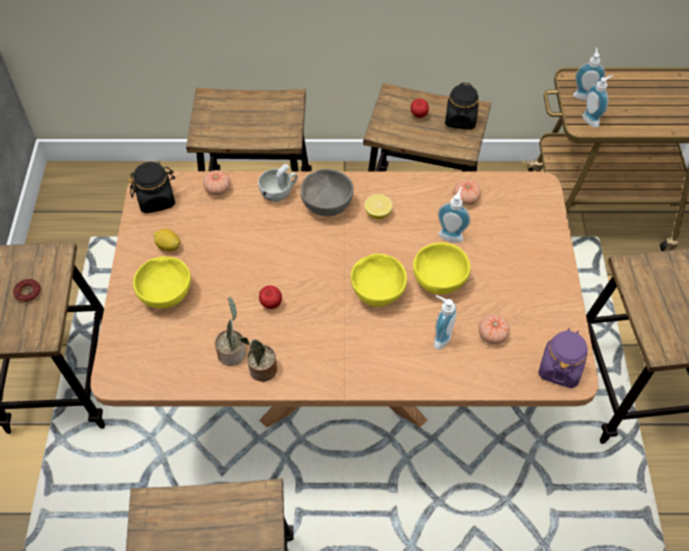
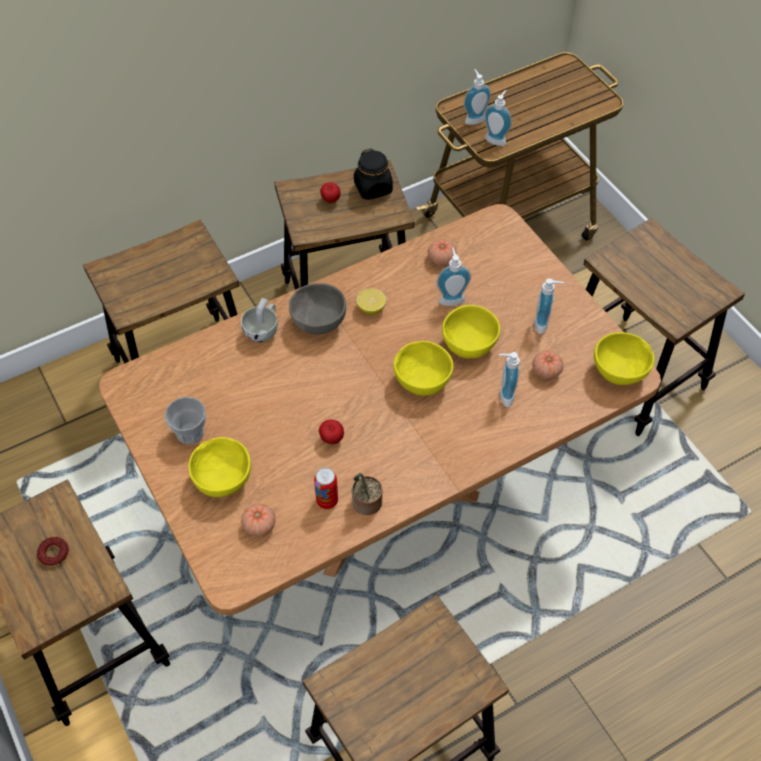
camera: 30 degrees left, 0 degrees up
black jar [128,162,175,214] -> none
lemon [154,229,180,252] -> cup [165,397,206,444]
tomato [203,170,231,195] -> tomato moved to [241,504,276,537]
potted plant [215,297,246,366] -> can [314,468,338,509]
purple jar [538,328,588,388] -> yellow bowl [594,332,655,385]
none -> soap dispenser [534,278,564,334]

